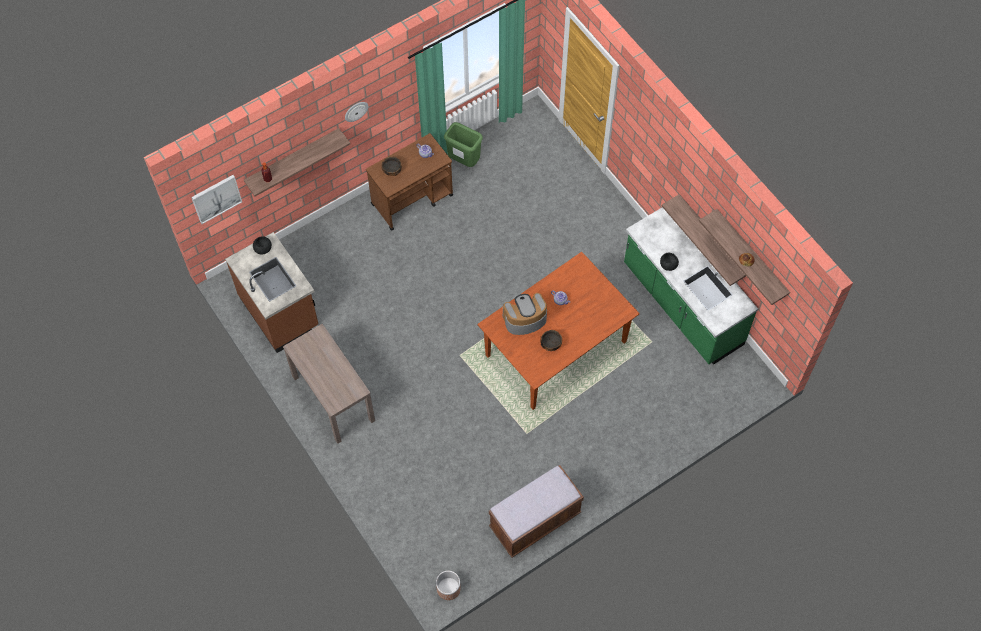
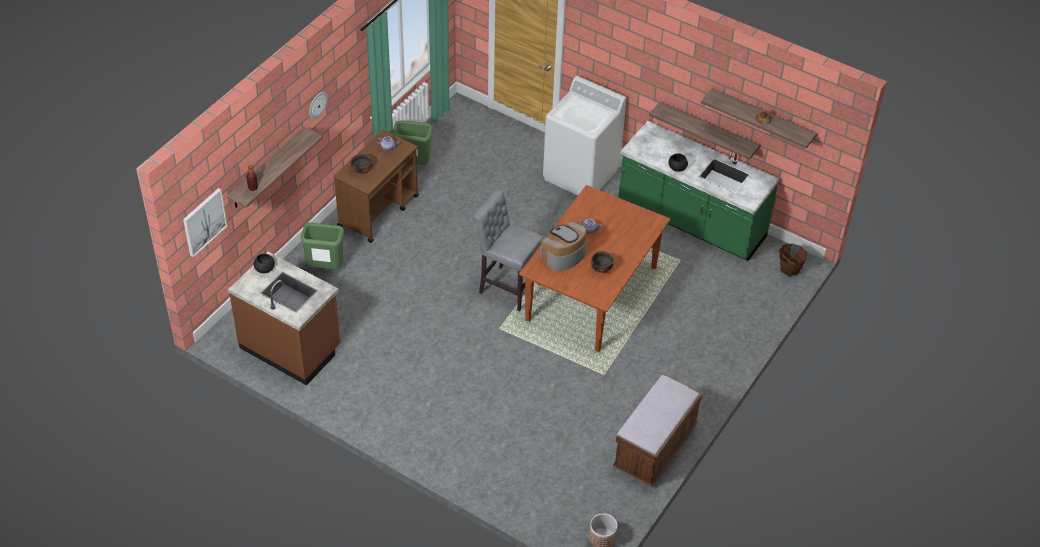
camera: 25 degrees left, 15 degrees down
brown console table [283,324,375,444] -> none
none -> green trash can [301,223,344,269]
none -> grey stool [473,190,544,311]
none -> white washing machine [543,76,626,195]
none -> brown bucket [779,244,807,277]

